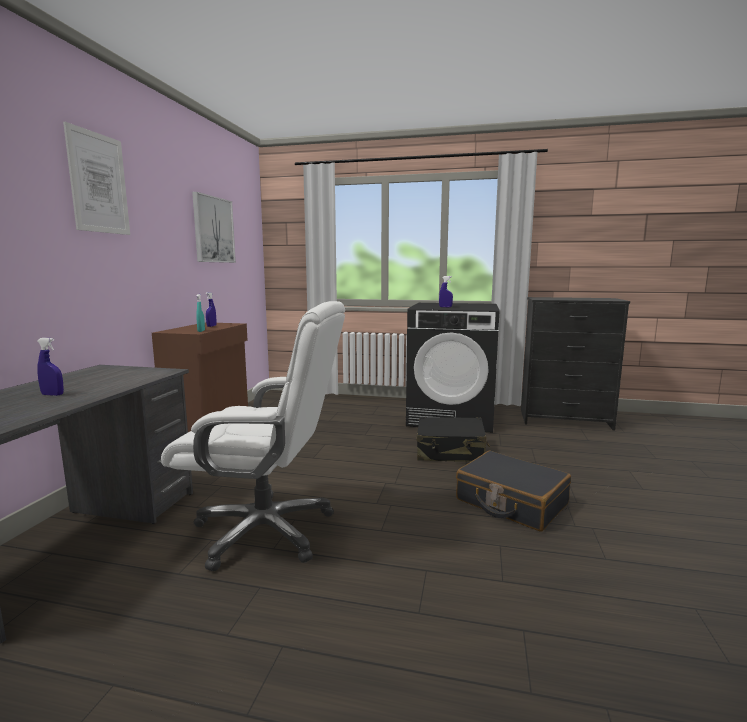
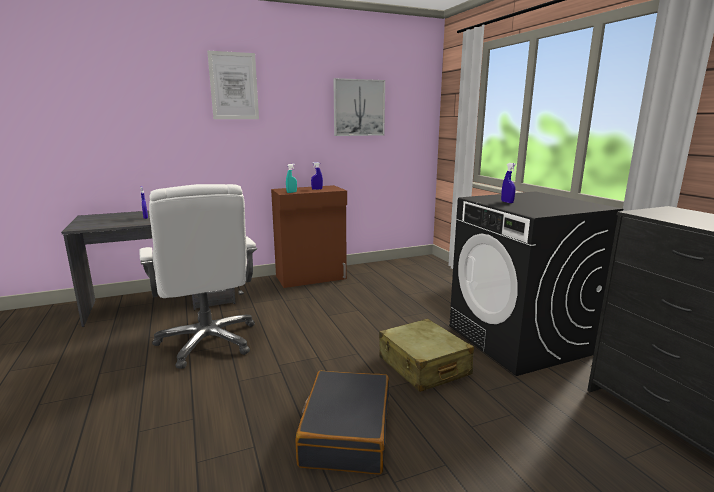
camera: 55 degrees right, 5 degrees up
black suitcase [416,417,490,462] -> beige suitcase [379,318,474,392]

